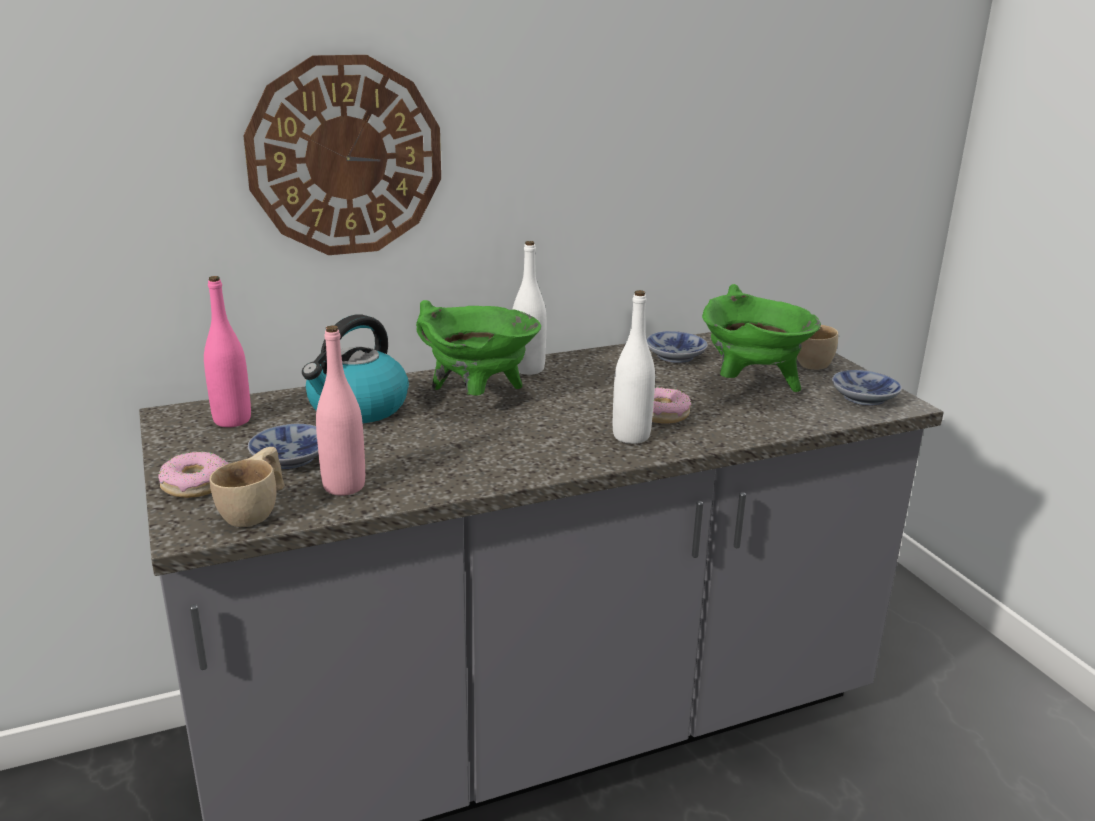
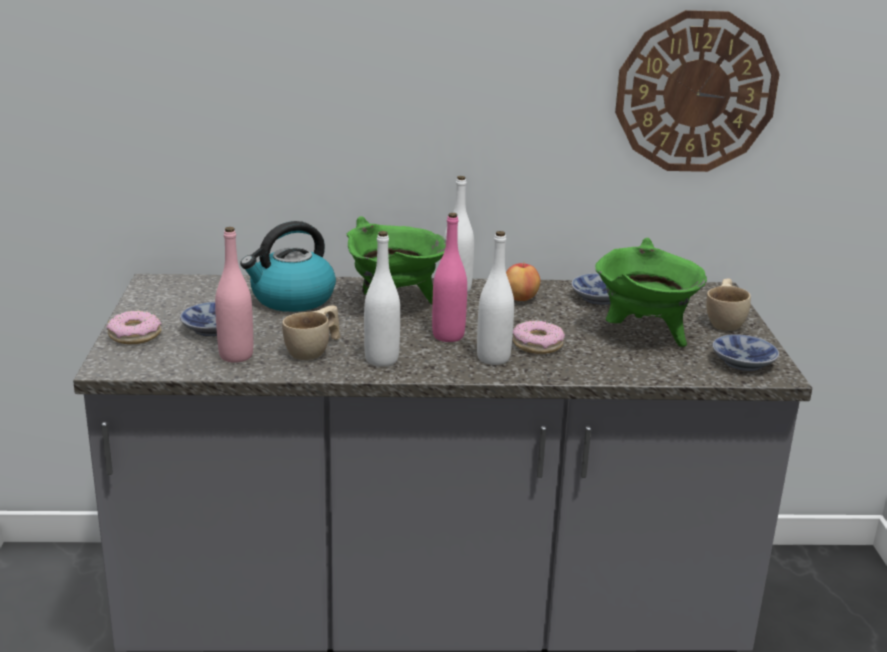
camera: 20 degrees right, 0 degrees up
pink bottle [204,276,251,427] -> pink bottle moved to [432,213,467,342]
beige cup [209,447,284,527] -> beige cup moved to [282,306,340,360]
wall clock [243,55,441,255] -> wall clock moved to [615,10,780,172]
none -> white bottle [364,231,400,366]
none -> apple [506,263,540,301]

